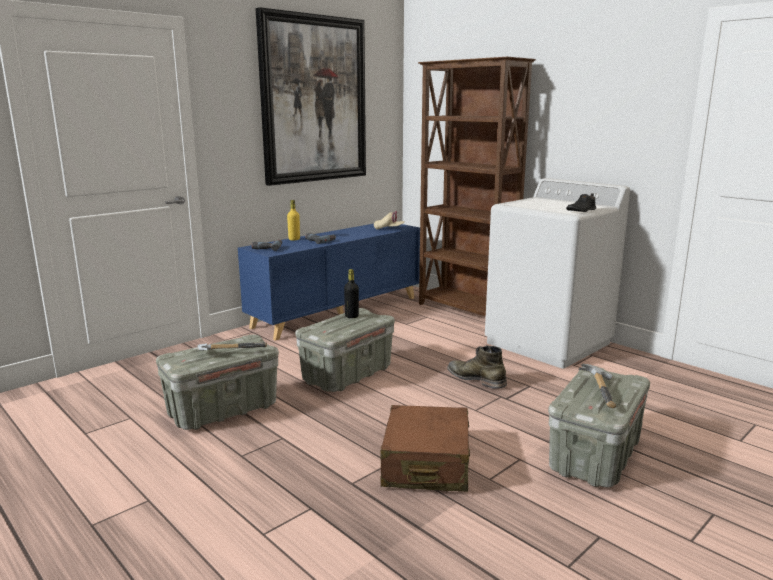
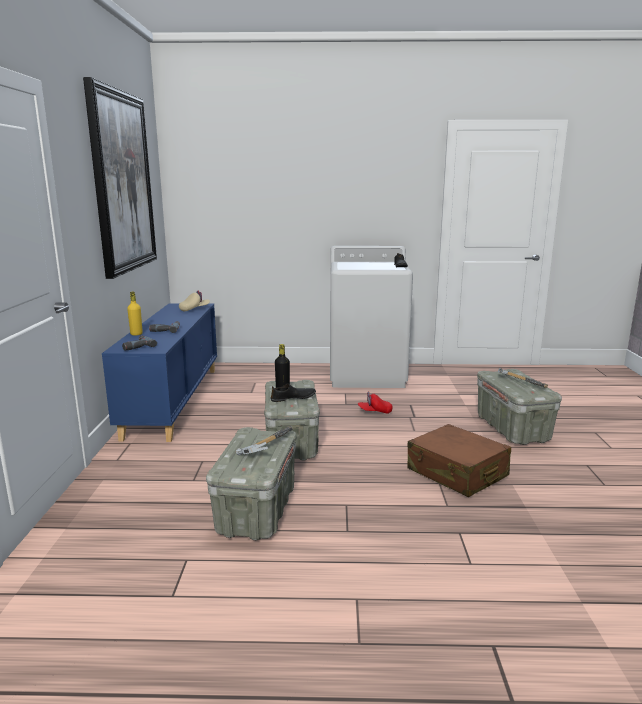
camera: 45 degrees left, 0 degrees up
brown bookcase [418,57,536,316] -> none
green boot [447,345,507,389] -> red cap [358,392,393,414]
none -> black shoe [271,383,316,402]

